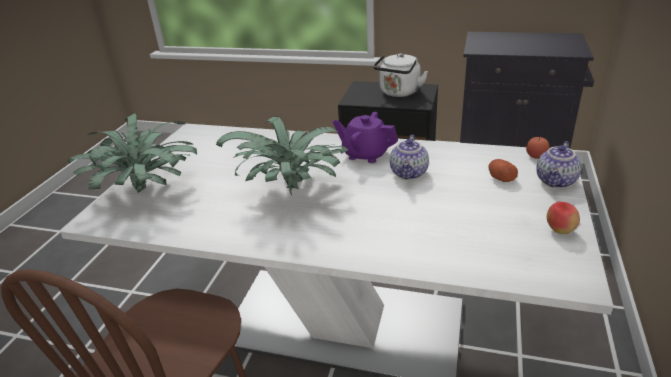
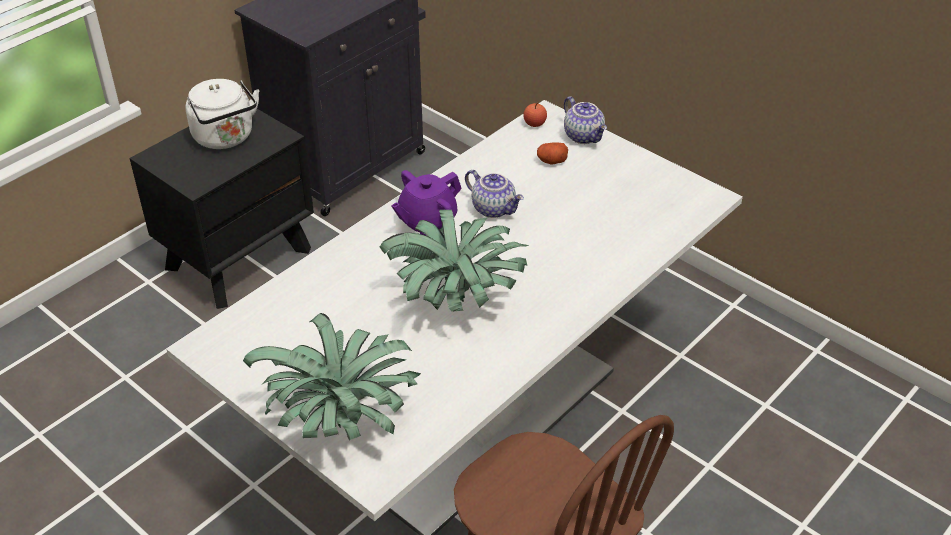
camera: 65 degrees left, 10 degrees up
apple [547,201,580,234] -> none

